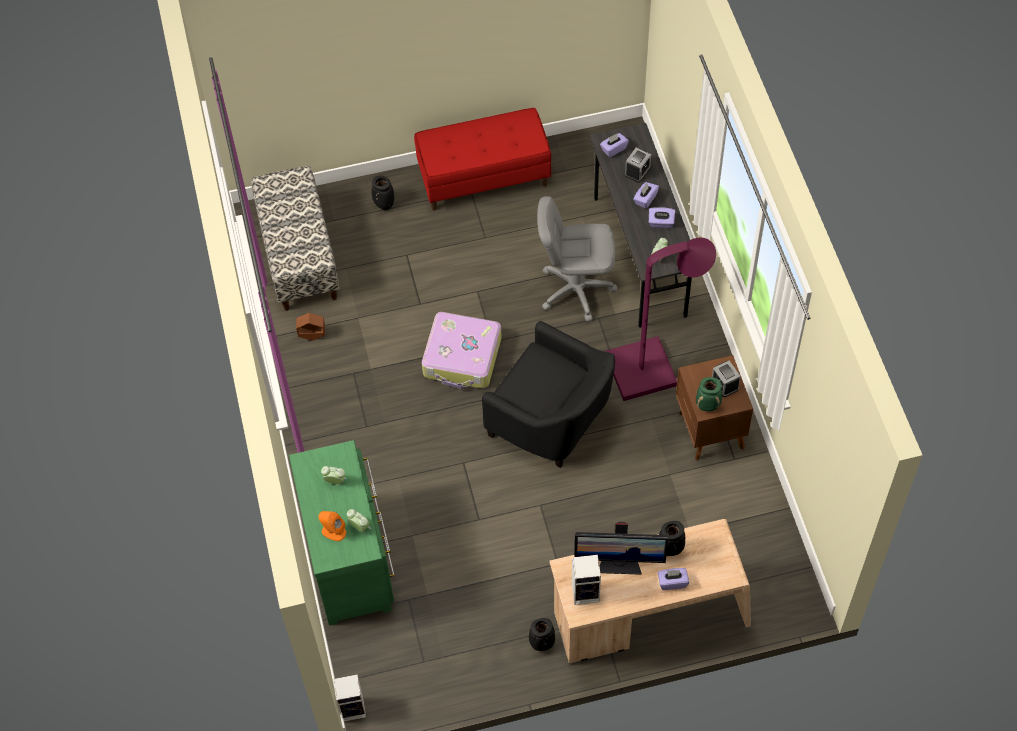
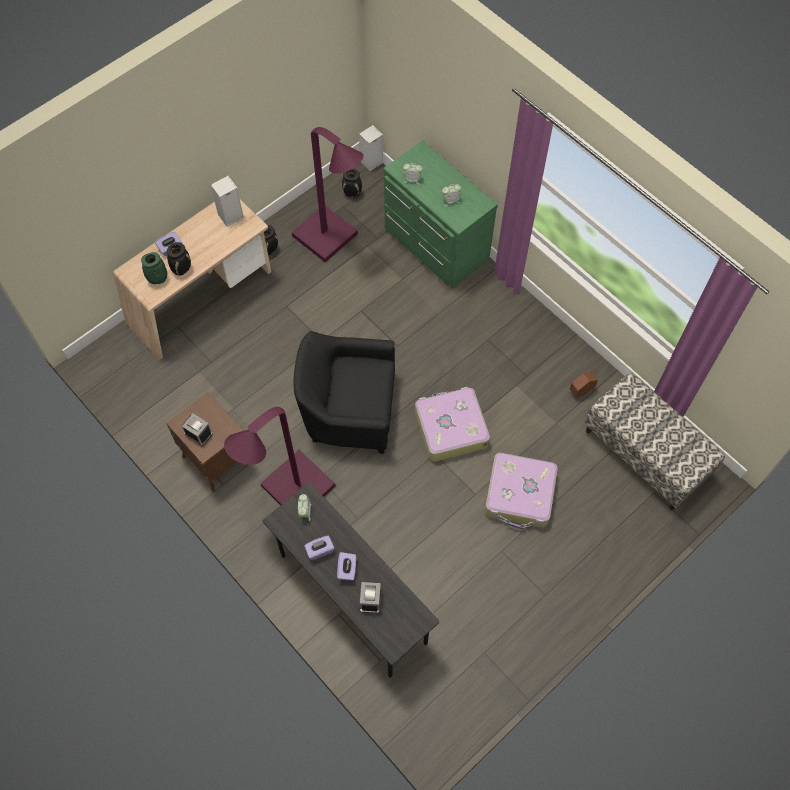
camera: 150 degrees right, 5 degrees up
orange speaker [318,511,346,541] -> none
black vase [372,176,394,210] -> black vase moved to [342,169,362,198]
red bench [414,108,551,211] -> none
grey office chair [537,196,617,322] -> none
monitor [575,522,669,575] -> none
purple tissue box [600,133,629,157] -> none
green vase [696,377,722,412] -> green vase moved to [141,252,167,284]
none -> purple floor lamp [291,127,363,262]
none -> suitcase [484,453,558,530]

